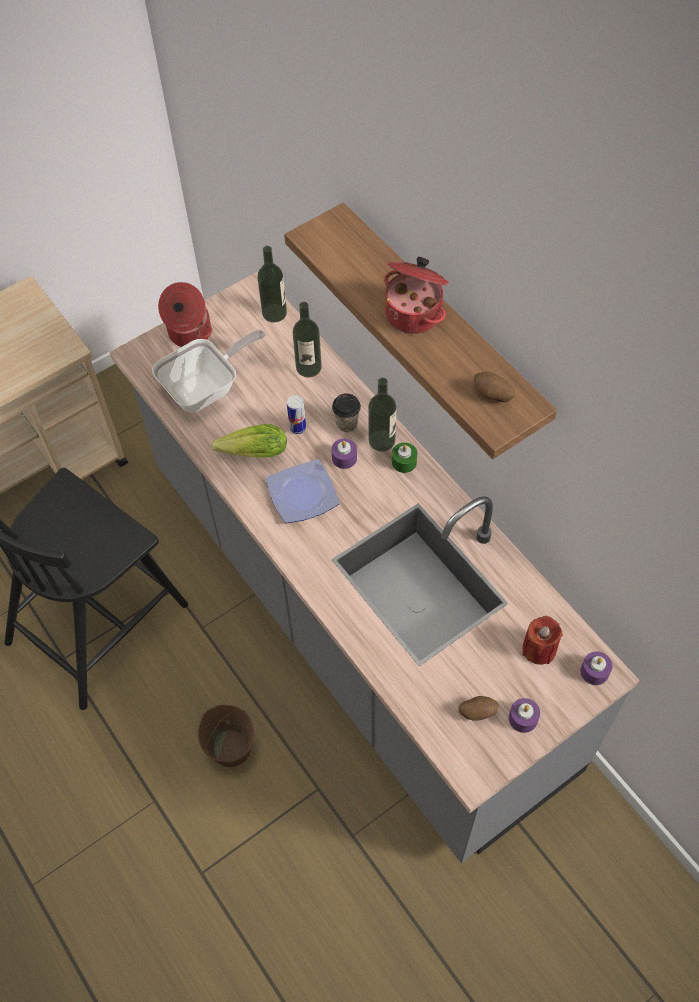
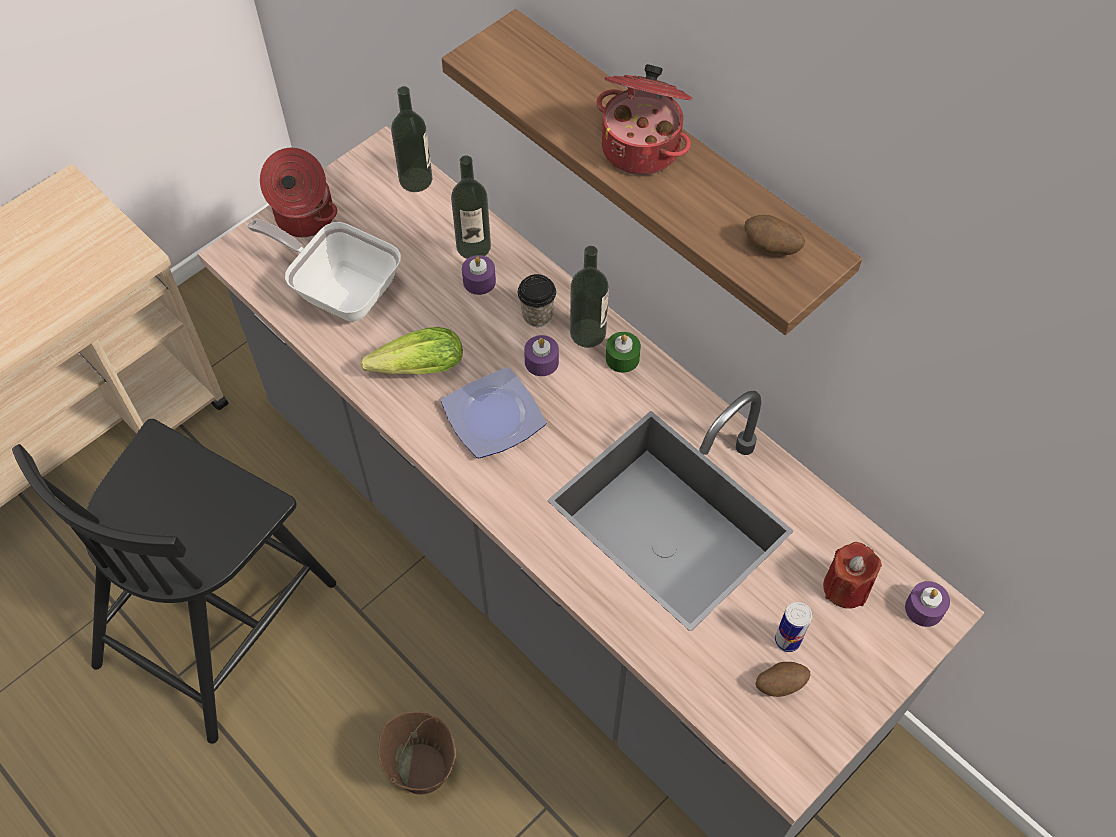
camera: 10 degrees left, 0 degrees up
frying pan [152,330,266,413] -> frying pan turned 105 degrees counterclockwise [247,219,401,321]
can [287,395,306,434] -> can moved to [775,602,812,652]
purple candle [509,698,540,733] -> purple candle moved to [462,255,496,295]

